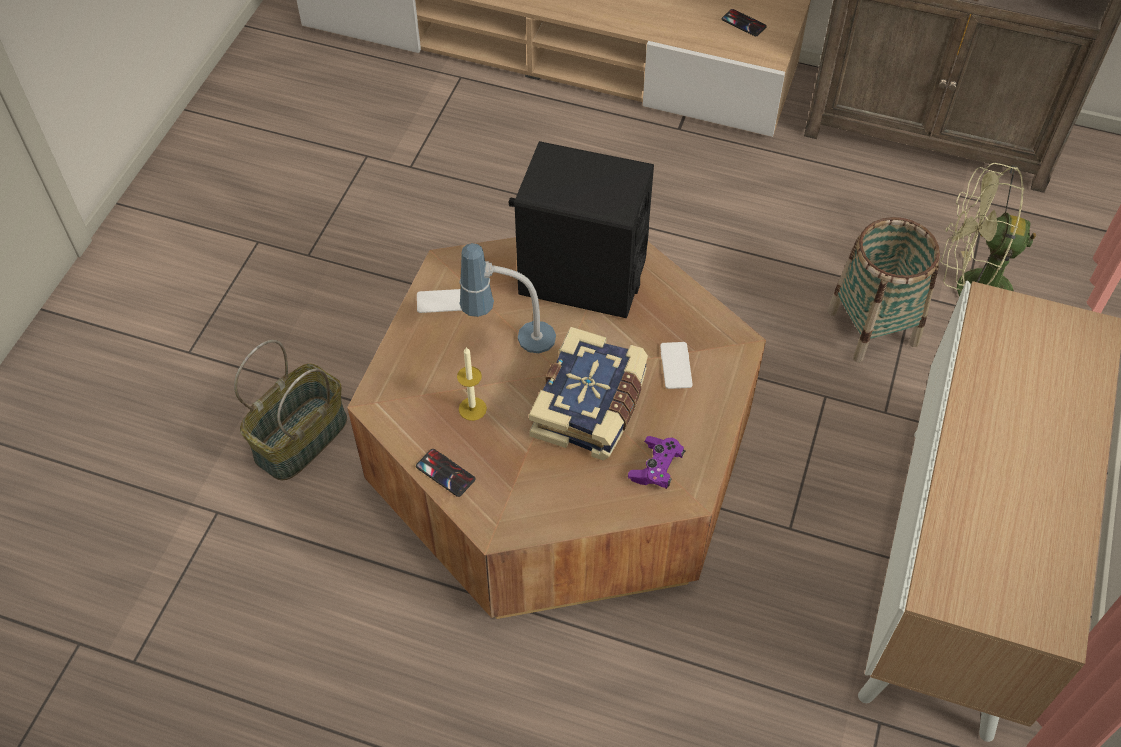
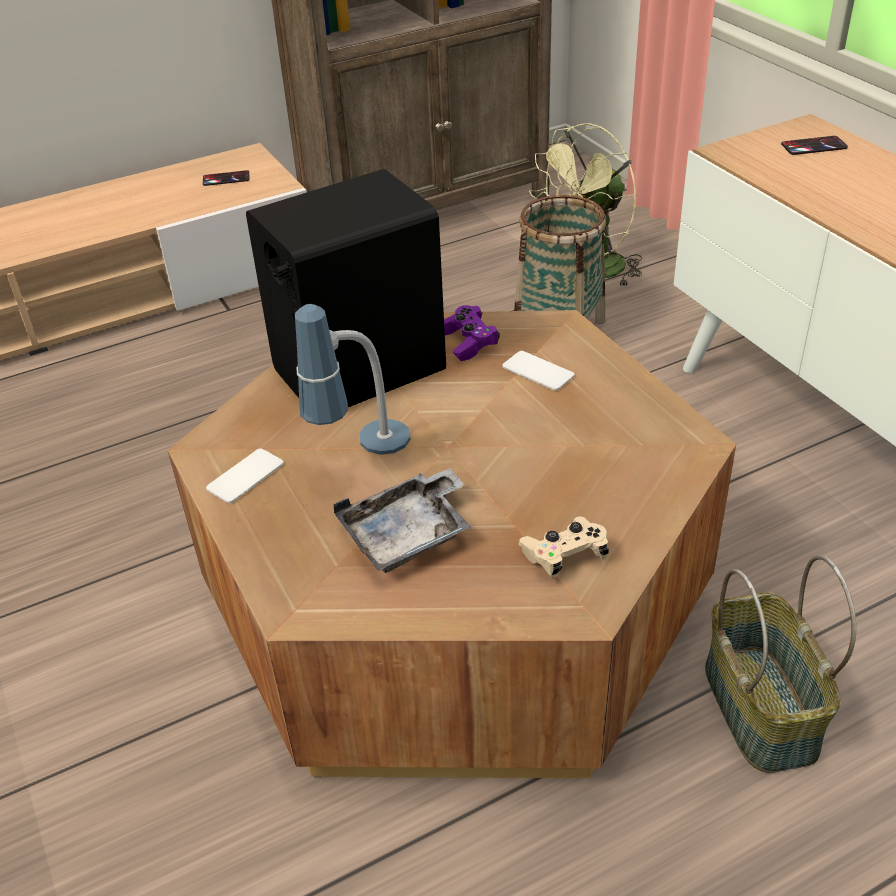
camera: 45 degrees left, 15 degrees down
basket [234,340,347,480] -> basket moved to [705,555,856,773]
phone [416,449,475,497] -> phone moved to [781,136,848,155]
candle [457,347,487,421] -> grey tray [333,468,471,573]
book [529,327,648,460] -> none
purple game controller [628,436,685,489] -> purple game controller moved to [444,305,500,361]
none -> beige game controller [518,516,609,579]

